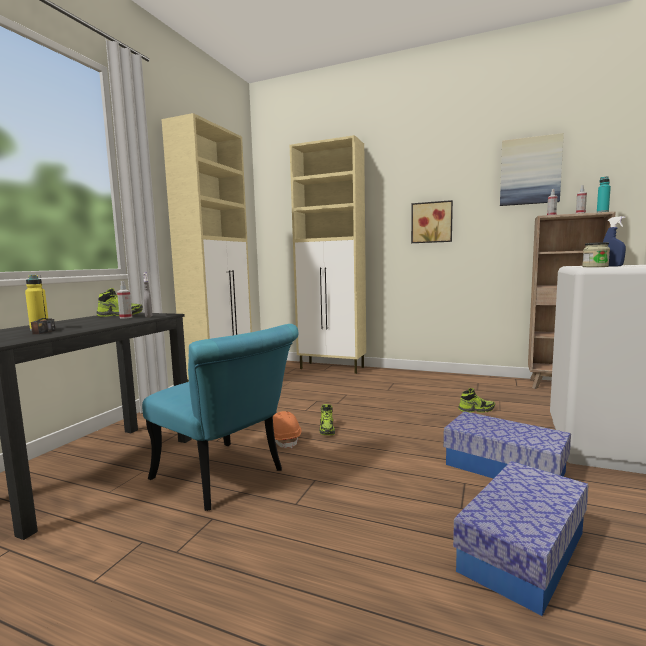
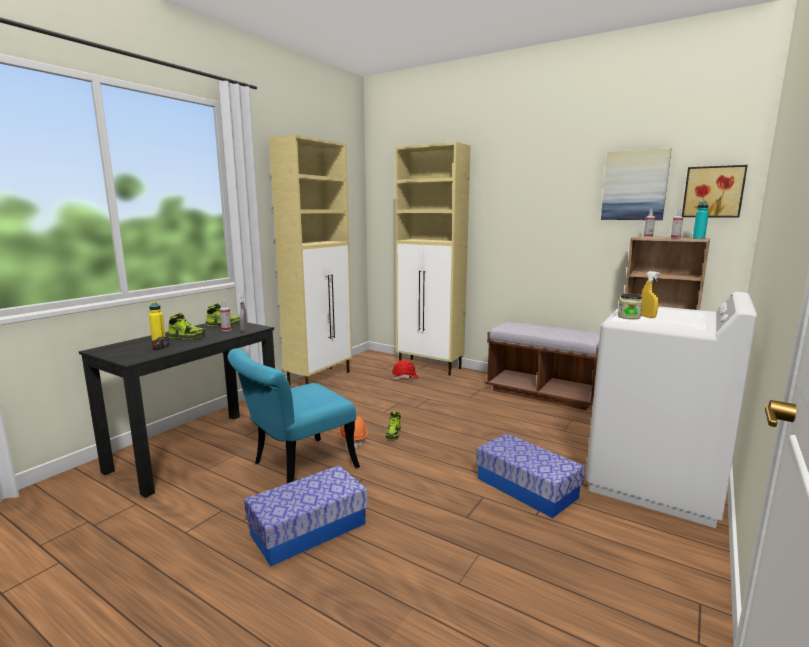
camera: 10 degrees right, 5 degrees up
turquoise chair [142,324,298,511] -> turquoise chair turned 90 degrees clockwise [228,348,360,483]
picture [411,200,453,243] -> picture moved to [682,165,748,218]
storage box [453,461,589,616] -> storage box moved to [244,465,368,567]
shoe [458,388,495,413] -> shoe moved to [168,312,205,339]
blue spray bottle [603,216,626,267] -> yellow spray bottle [641,271,660,318]
none -> red hard hat [392,360,419,380]
none -> brown bench [485,322,600,410]

